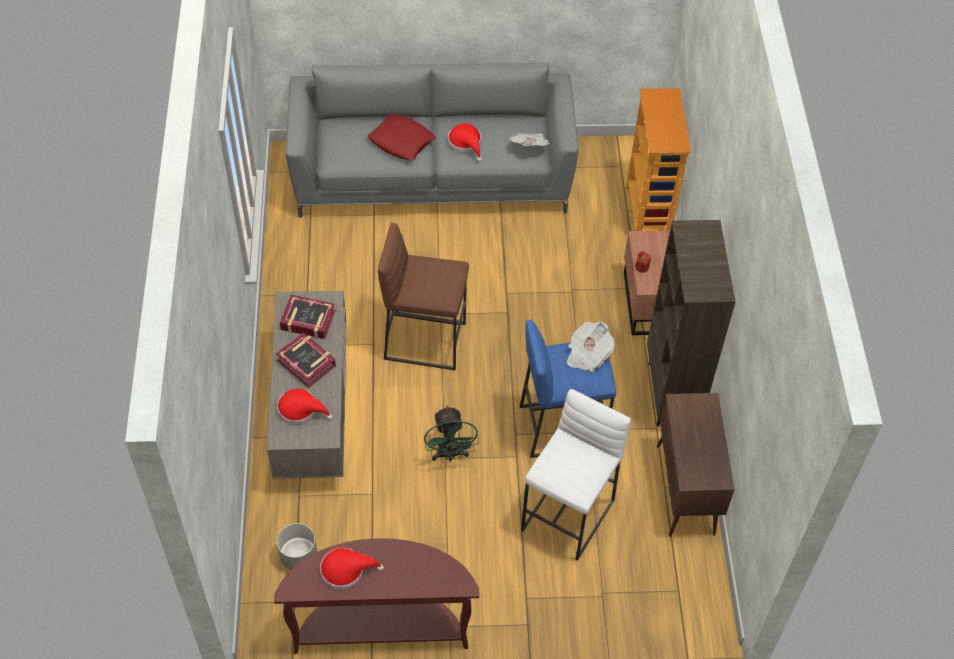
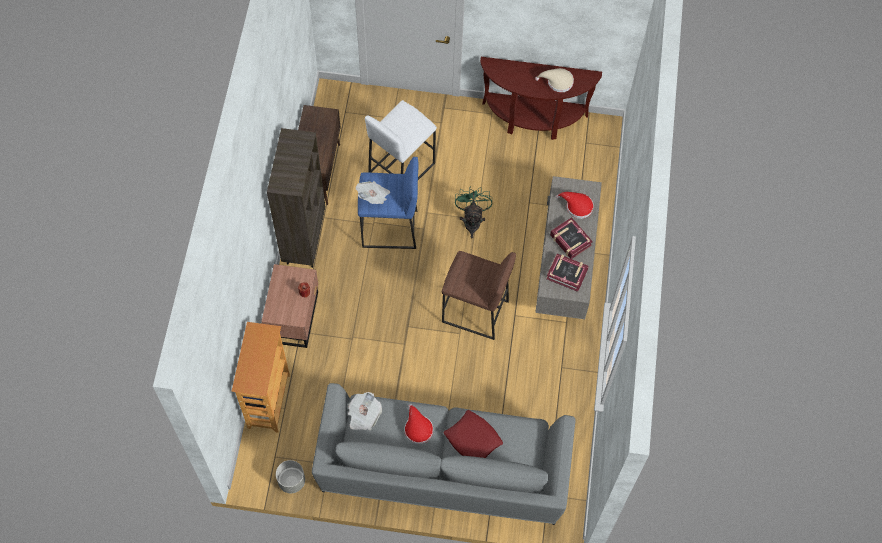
camera: 170 degrees left, 10 degrees up
grey planter [277,523,317,570] -> grey planter moved to [276,460,305,493]
red hat [320,548,384,589] -> beige hat [535,68,574,92]

